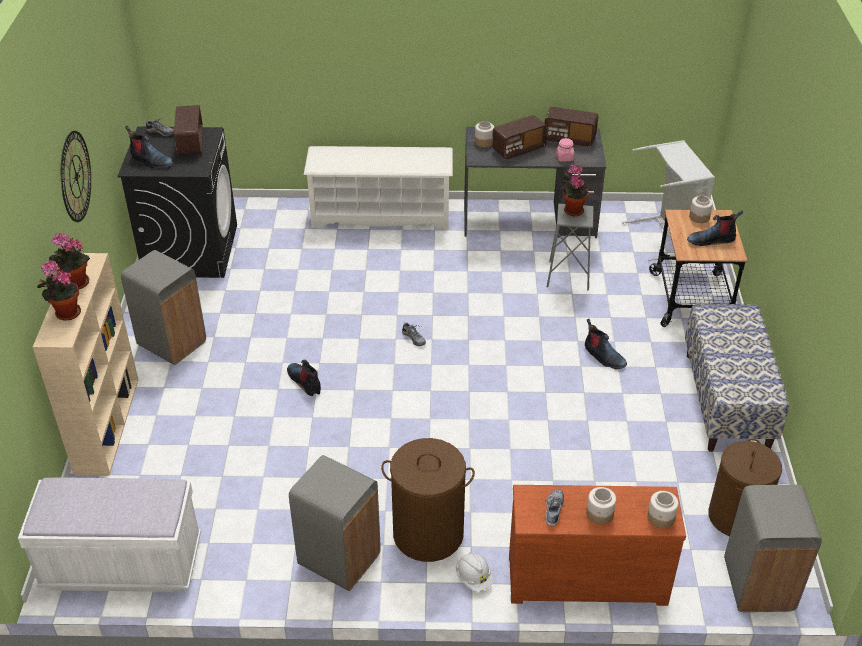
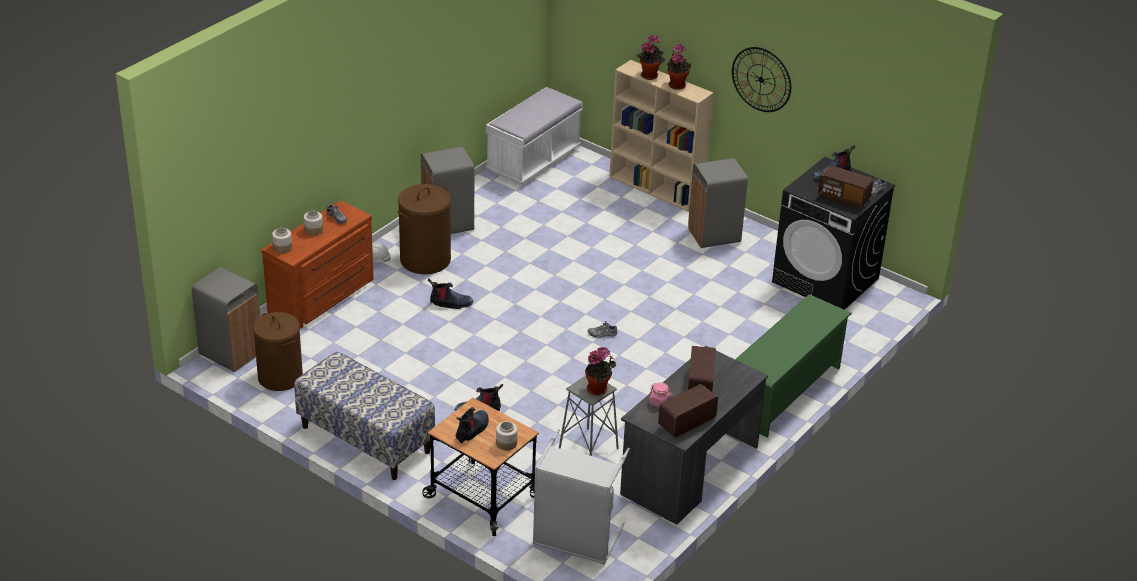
camera: 125 degrees right, 5 degrees down
boot [287,360,321,396] -> boot moved to [428,279,473,309]
white shoe rack [304,146,453,229] -> green shoe rack [735,294,852,437]
jar [475,121,494,147] -> none

